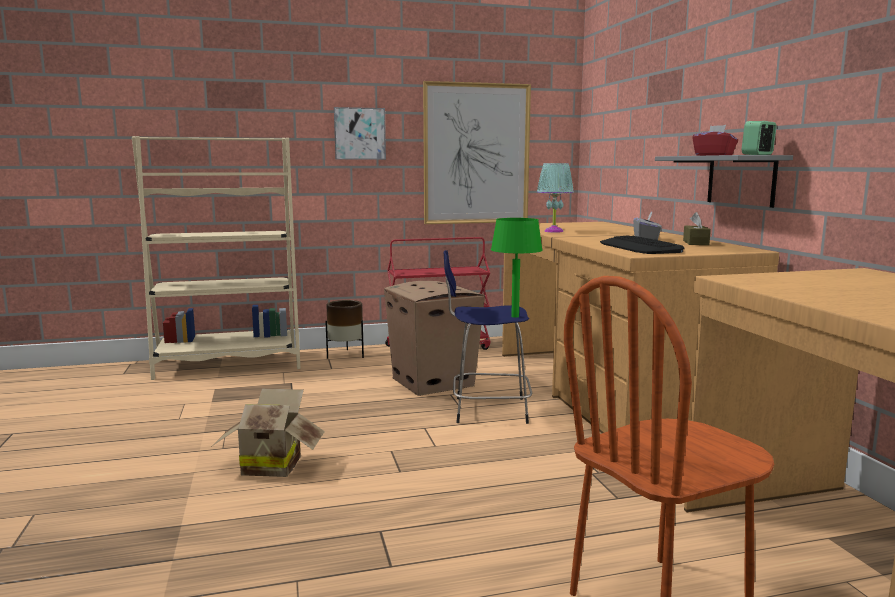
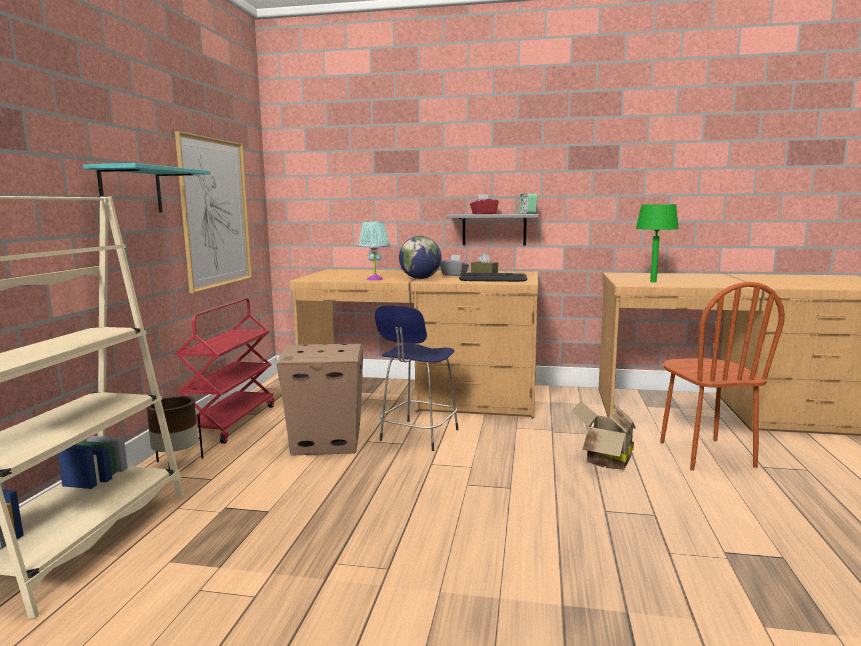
camera: 65 degrees left, 0 degrees up
cardboard box [211,389,325,477] -> cardboard box moved to [572,401,636,470]
picture [334,107,386,160] -> turquoise shelf [83,163,211,212]
green table lamp [491,218,543,318] -> green table lamp moved to [636,204,679,282]
none -> globe [399,236,442,279]

